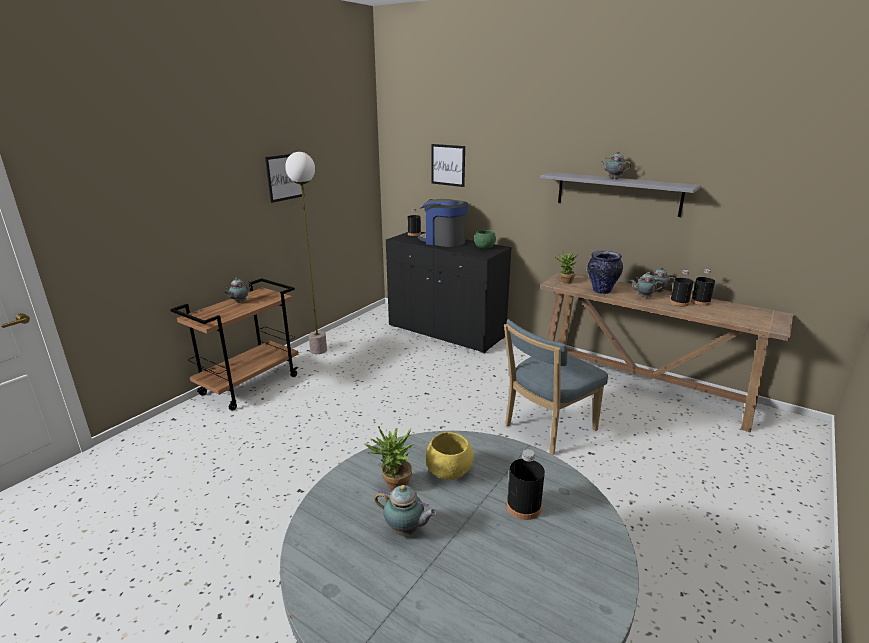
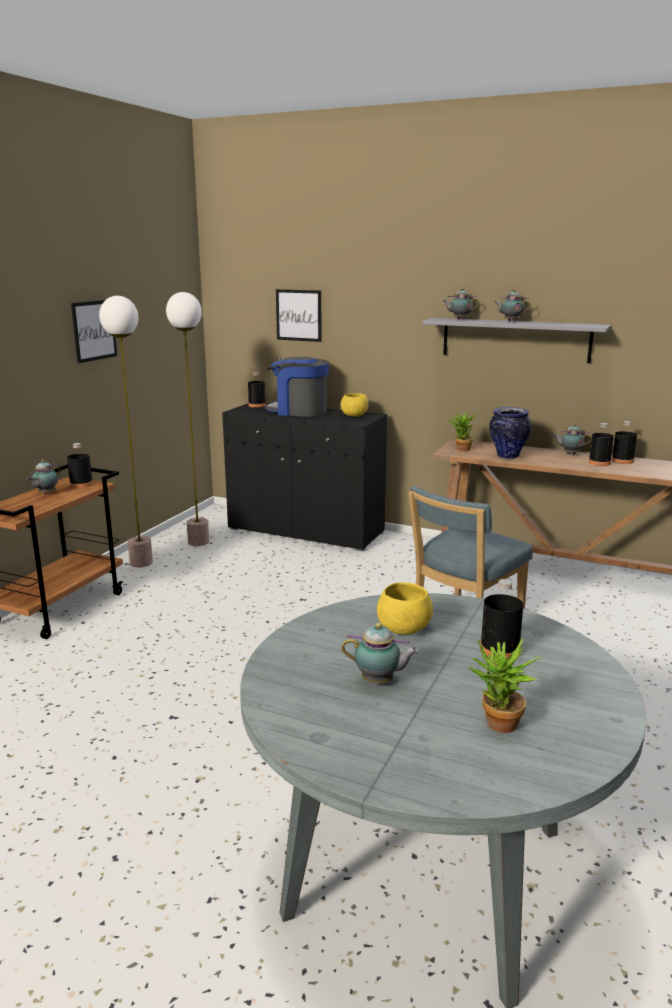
camera: 10 degrees left, 5 degrees down
potted plant [366,426,415,491] -> potted plant moved to [468,639,542,733]
green bowl [474,230,496,249] -> yellow bowl [341,393,368,417]
teapot [630,272,663,298] -> teapot moved to [443,288,479,320]
none -> black bottle [67,443,93,488]
none -> floor lamp [166,292,209,546]

